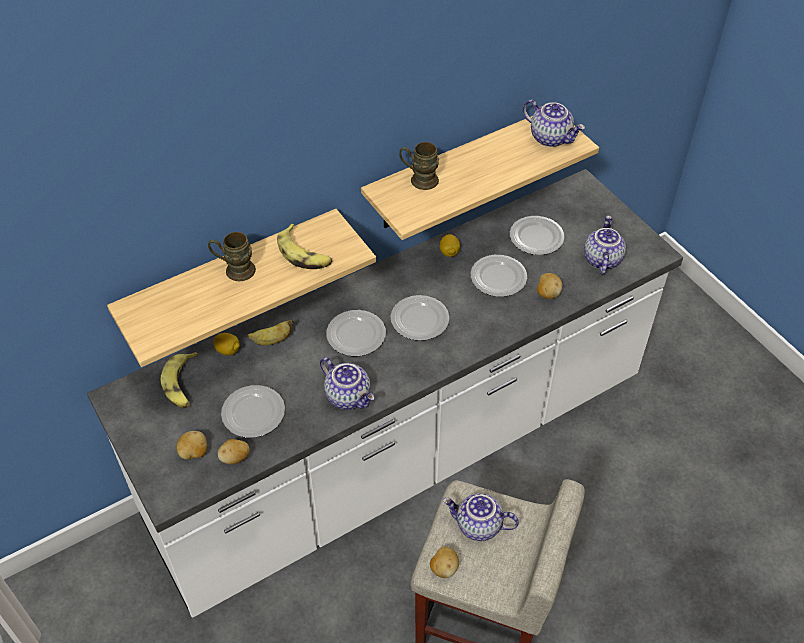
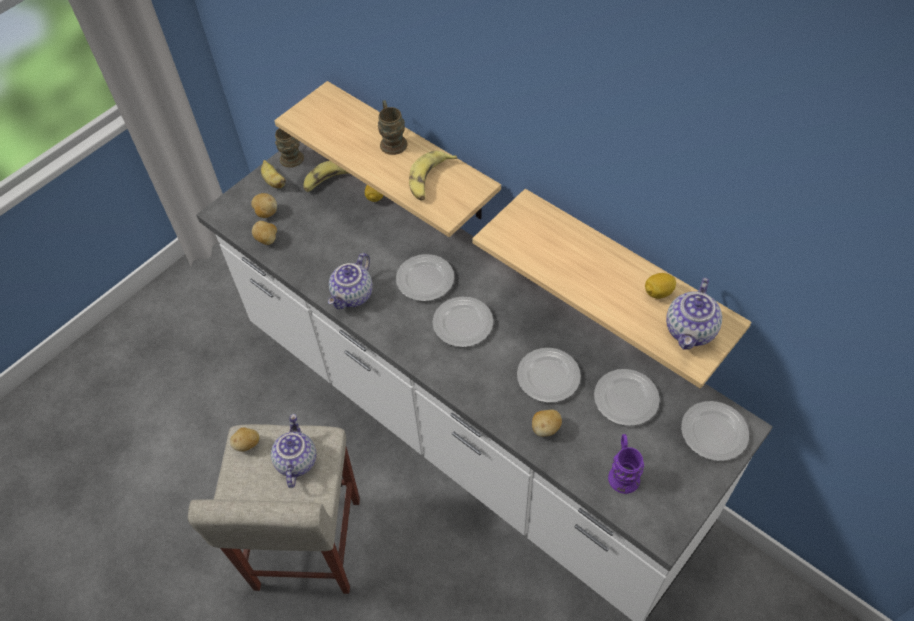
camera: 75 degrees right, 5 degrees up
plate [221,385,285,438] -> plate moved to [681,401,749,461]
banana [248,320,293,346] -> banana moved to [261,160,286,188]
brown mug [399,142,439,190] -> brown mug moved to [275,128,304,168]
lemon [440,234,460,257] -> lemon moved to [645,273,676,299]
teapot [584,215,626,274] -> purple mug [608,434,644,494]

